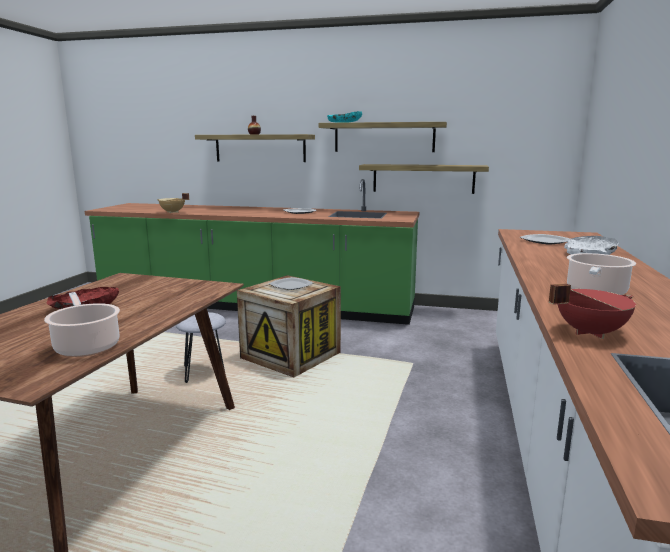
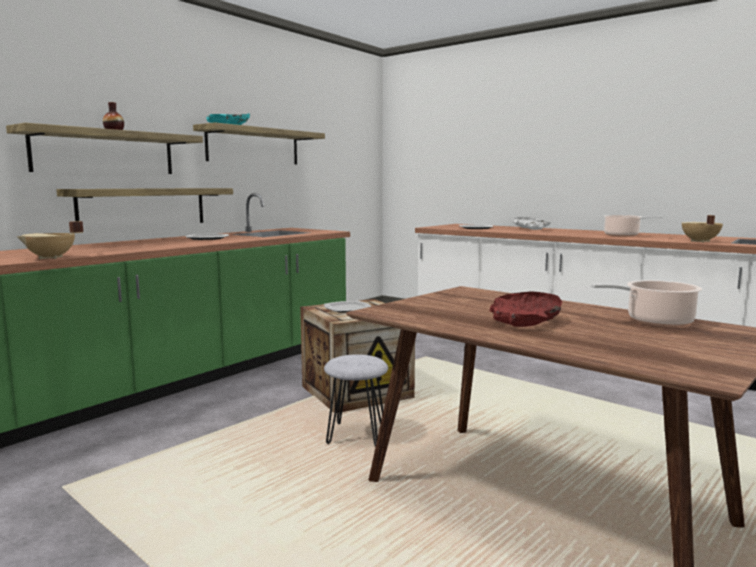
camera: 65 degrees left, 5 degrees down
shelf [359,164,489,194] -> shelf moved to [56,188,233,223]
red cooking pot [549,283,636,339] -> beige cooking pot [682,215,723,242]

